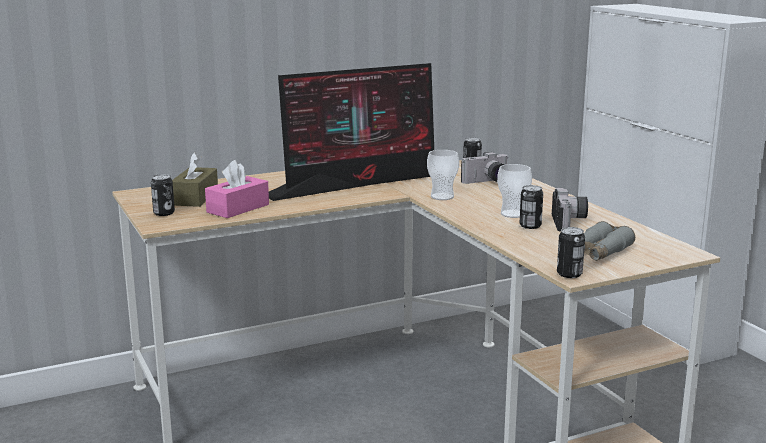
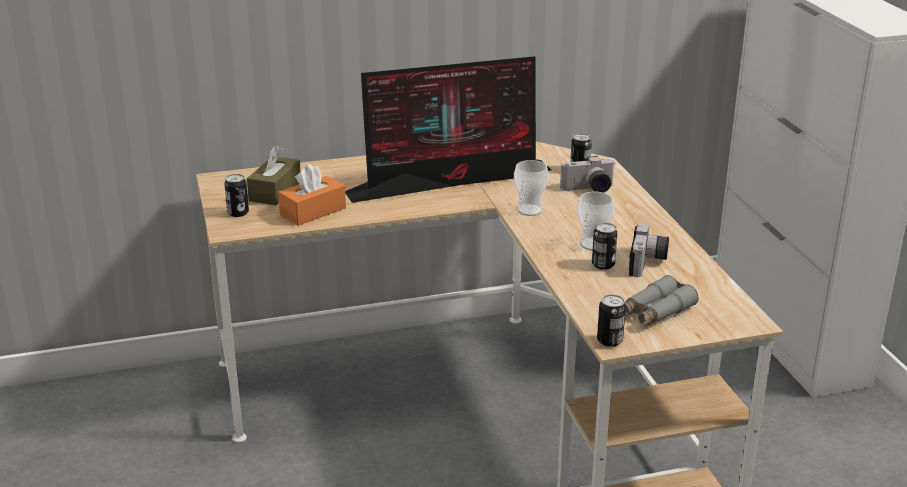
camera: 10 degrees right, 10 degrees up
pink tissue box [205,160,269,218] -> orange tissue box [278,164,346,226]

